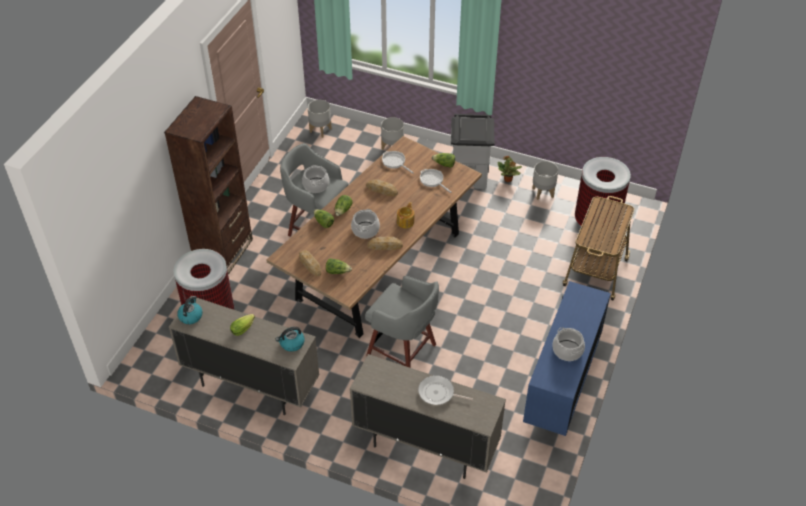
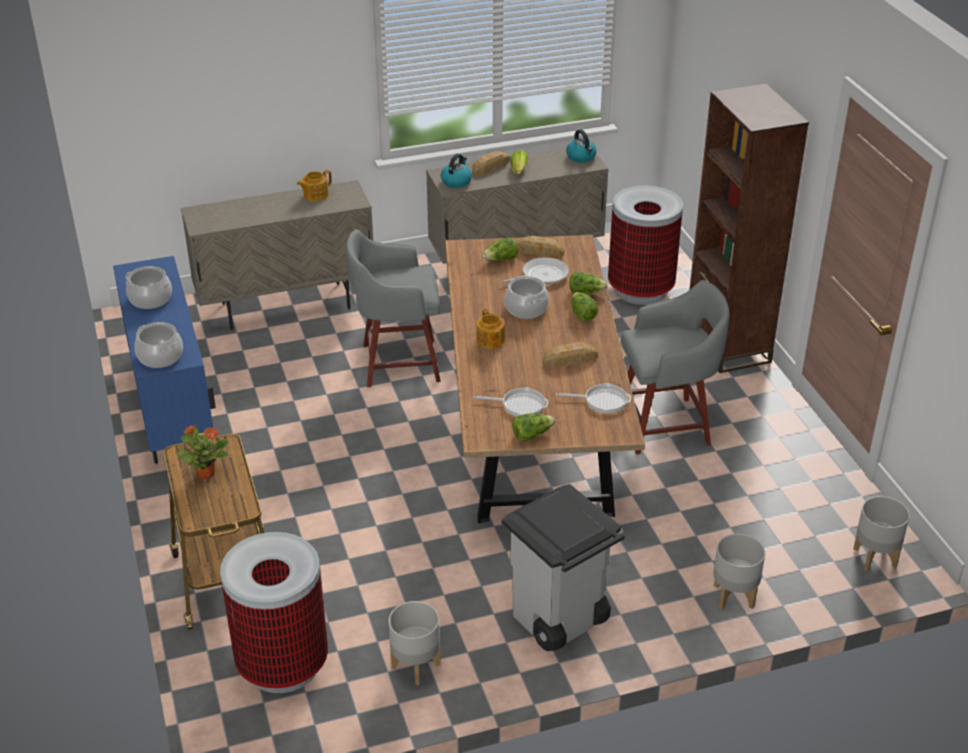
camera: 140 degrees right, 10 degrees down
cooking pot [302,165,329,193] -> cooking pot moved to [134,322,183,368]
bread [367,237,403,250] -> bread moved to [472,151,510,175]
frying pan [418,375,473,405] -> frying pan moved to [501,257,569,285]
potted plant [498,156,522,182] -> potted plant moved to [175,424,229,479]
none -> teapot [297,170,332,201]

